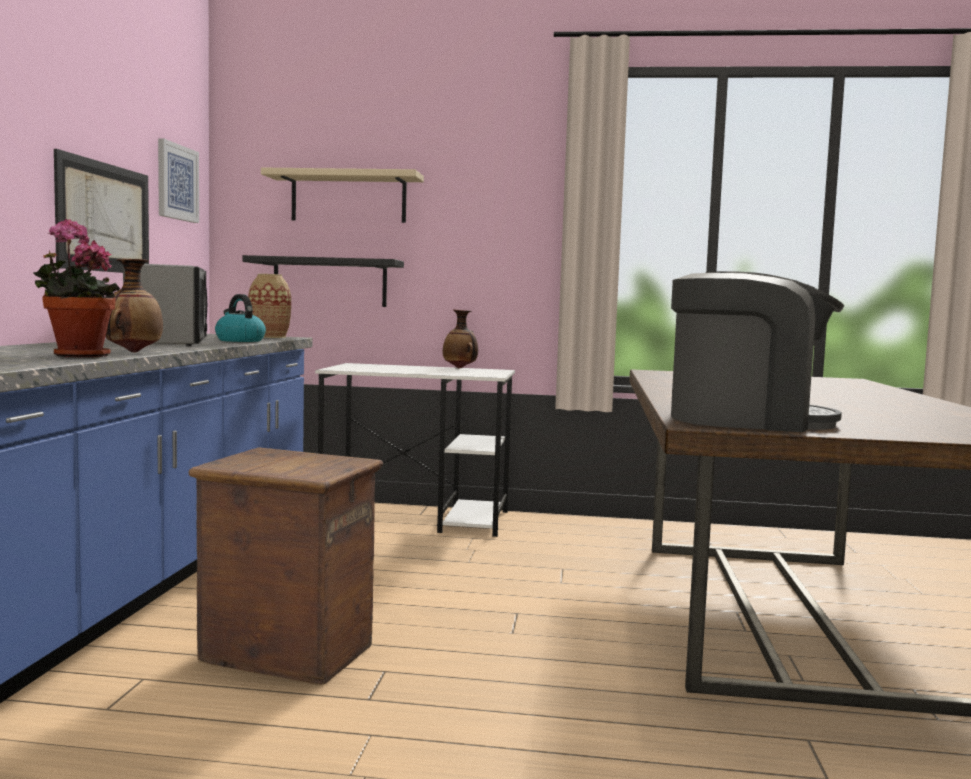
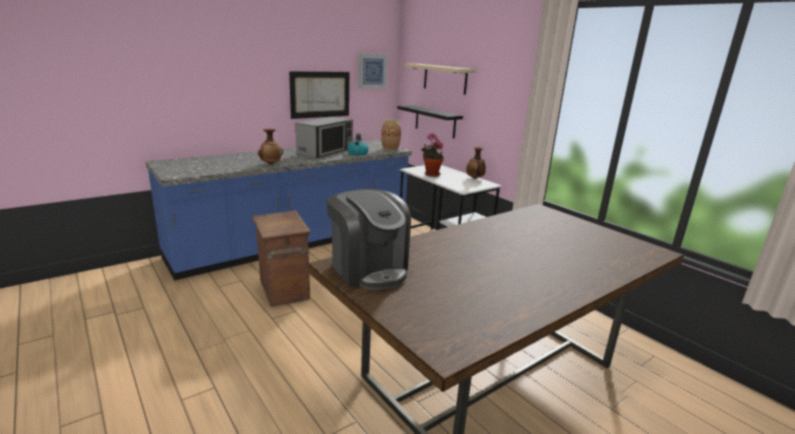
camera: 45 degrees right, 15 degrees up
potted plant [34,219,120,358] -> potted plant moved to [421,133,444,177]

